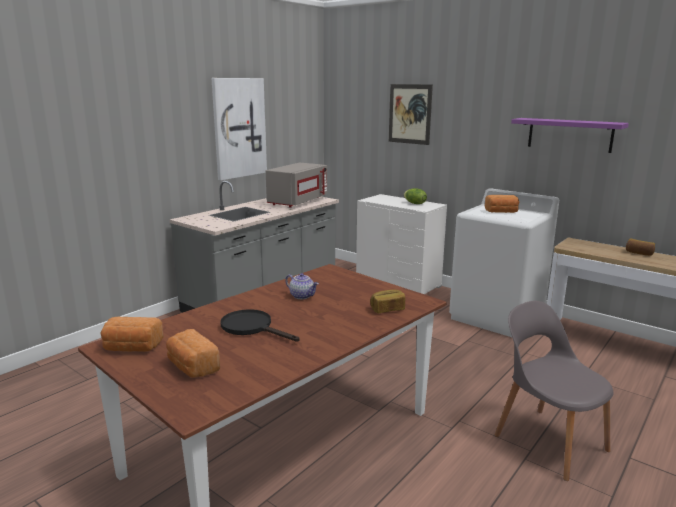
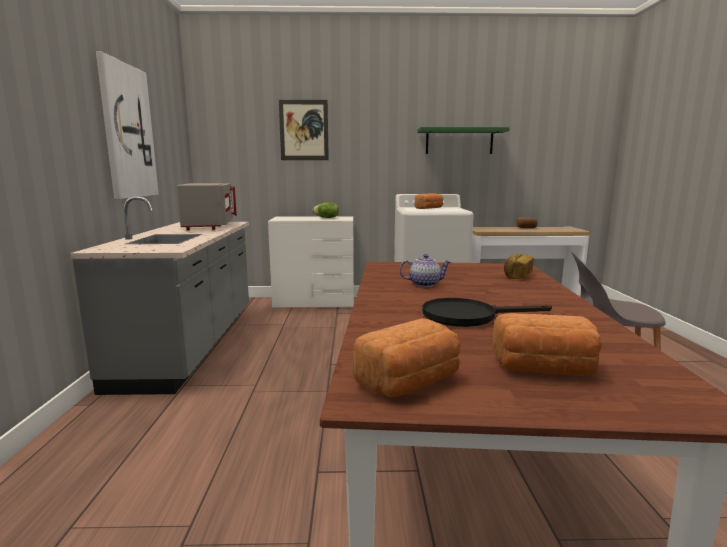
camera: 40 degrees left, 5 degrees down
purple shelf [511,118,629,153] -> green shelf [418,127,510,154]

